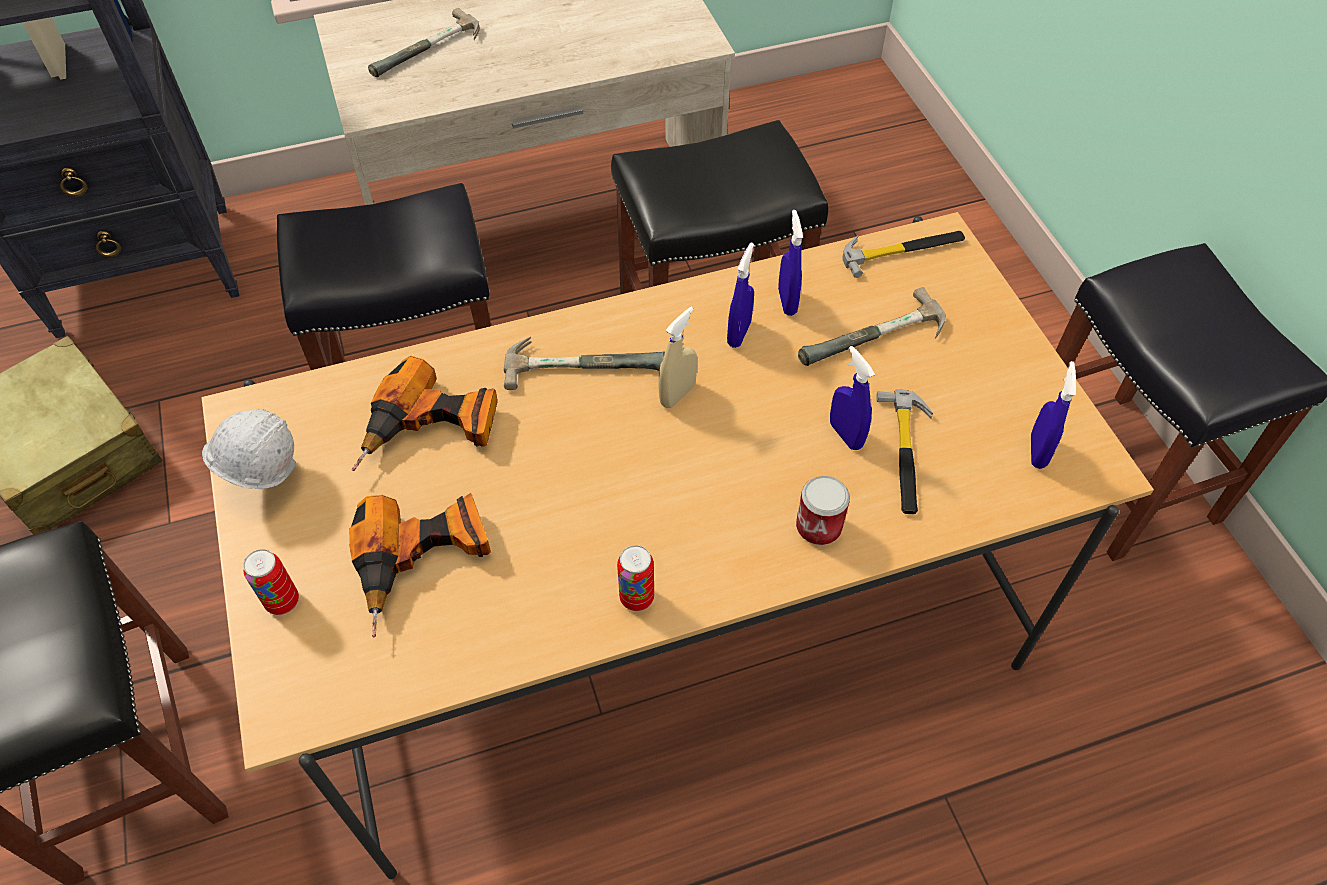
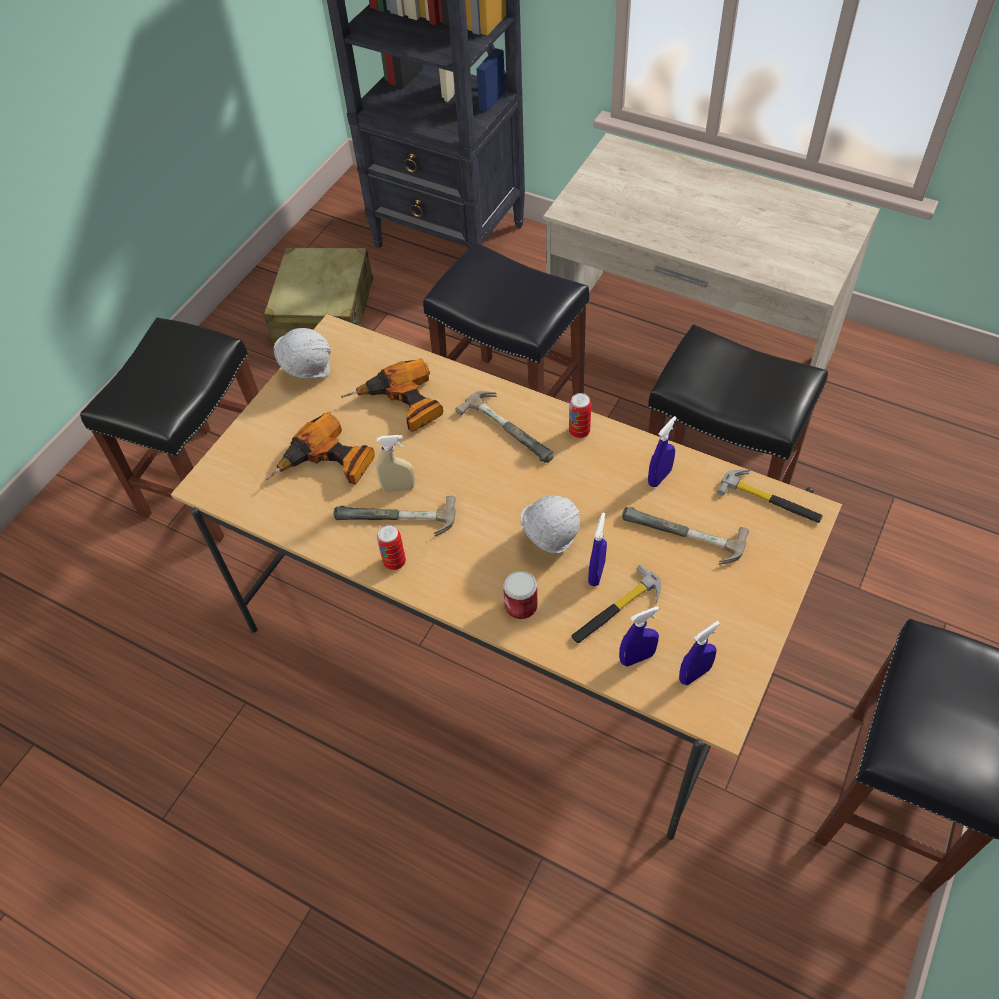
camera: 50 degrees right, 0 degrees up
can [243,549,299,615] -> can moved to [569,393,591,438]
hammer [368,8,480,77] -> hammer moved to [333,496,456,537]
beige spray bottle [658,307,697,408] -> beige spray bottle moved to [376,435,415,492]
blue spray bottle [727,243,754,348] -> blue spray bottle moved to [619,606,659,667]
none -> white hard hat [520,495,580,553]

